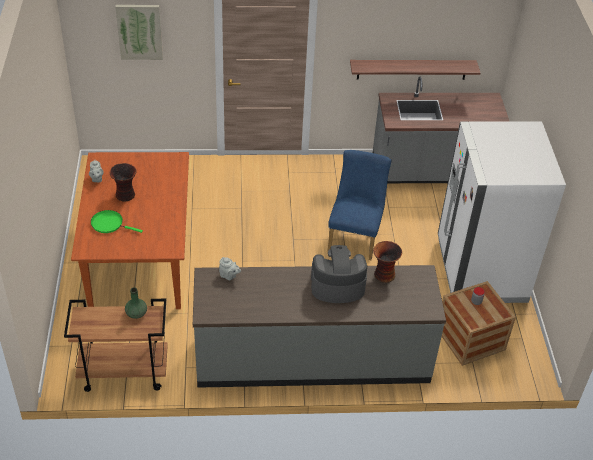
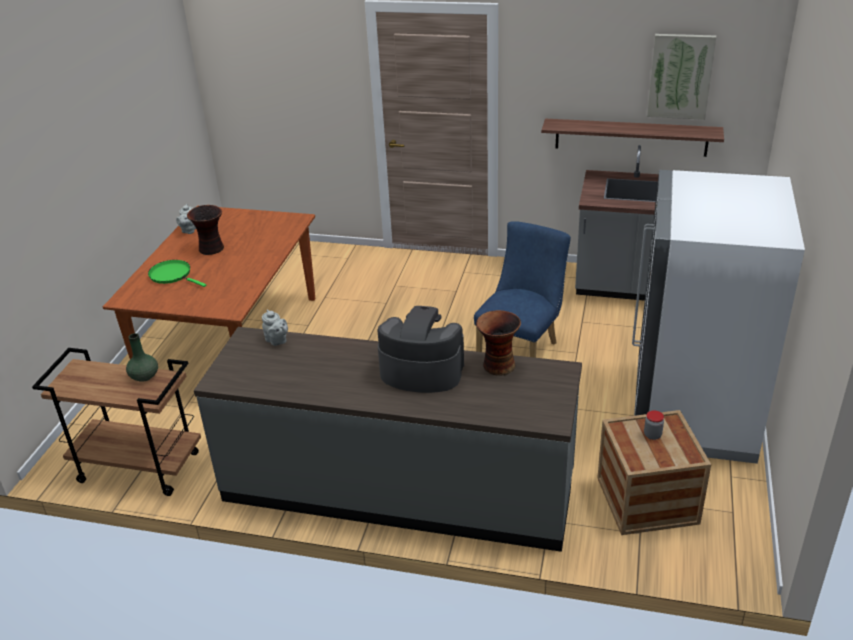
camera: 20 degrees right, 10 degrees down
picture [115,5,163,60] -> picture moved to [647,34,716,120]

